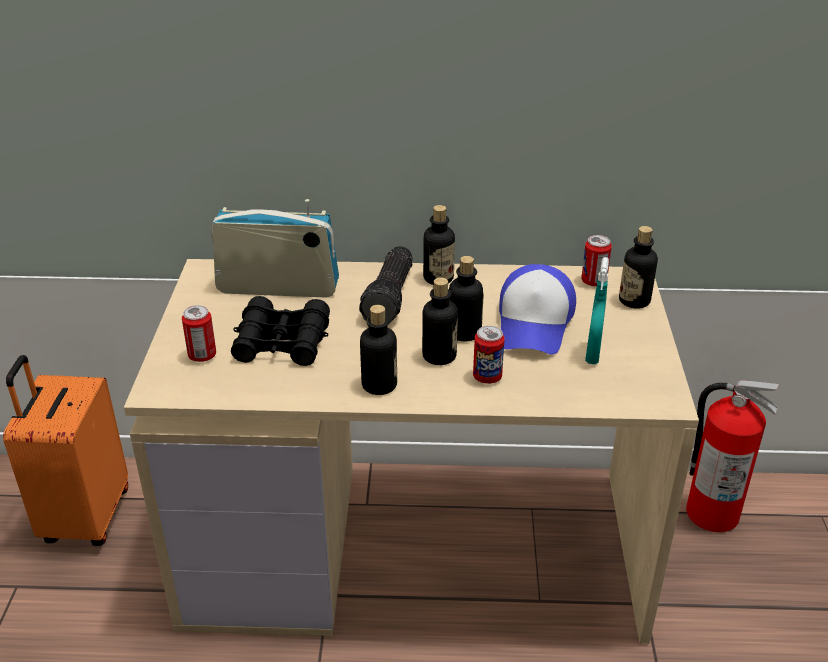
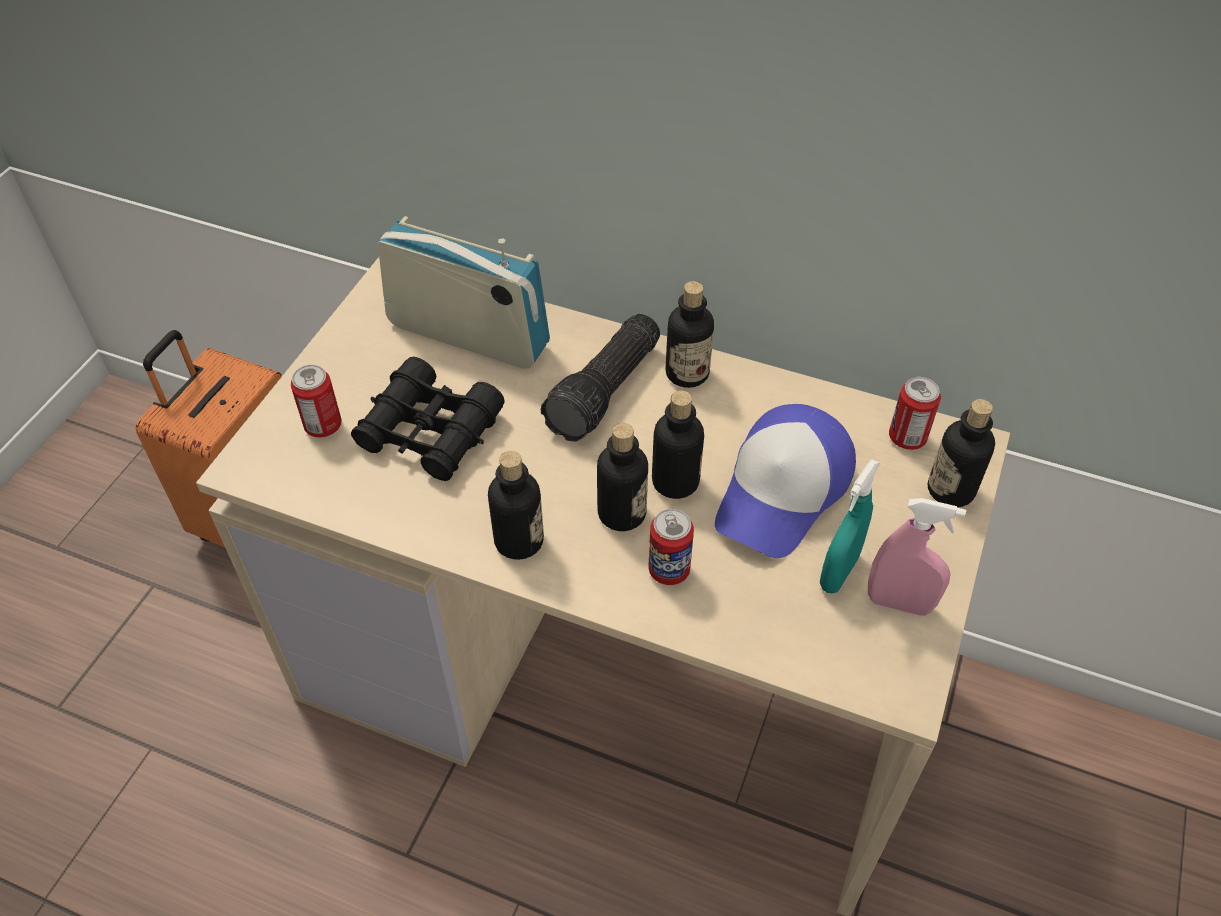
camera: 20 degrees right, 15 degrees up
fire extinguisher [686,380,779,532] -> none
none -> pink spray bottle [868,498,966,616]

